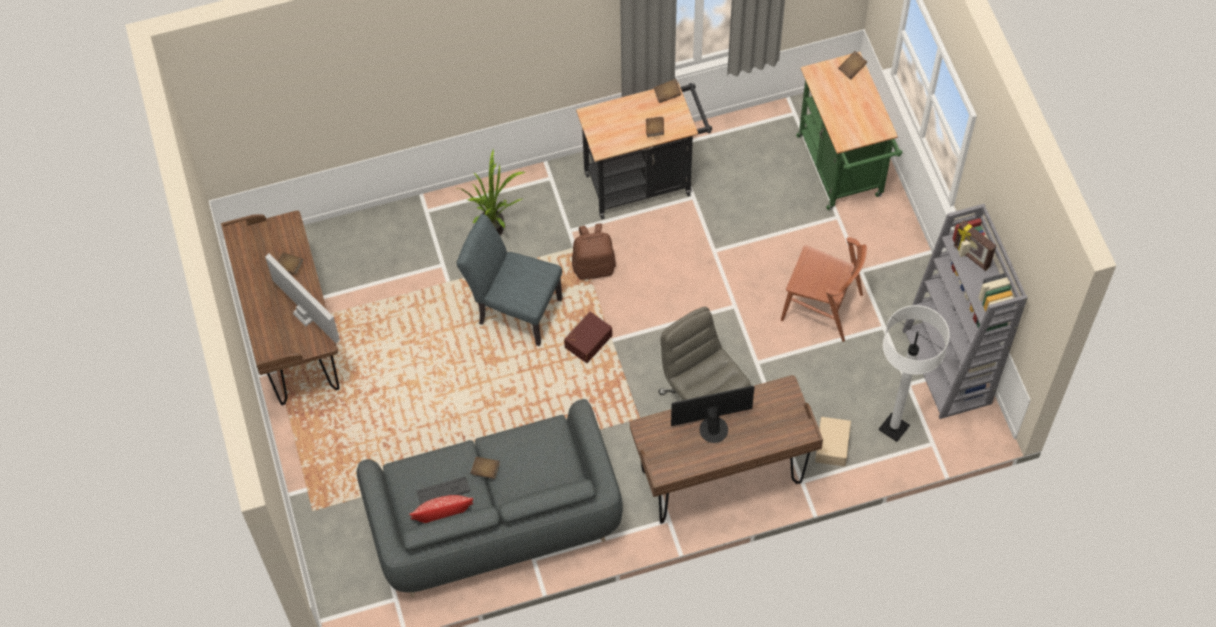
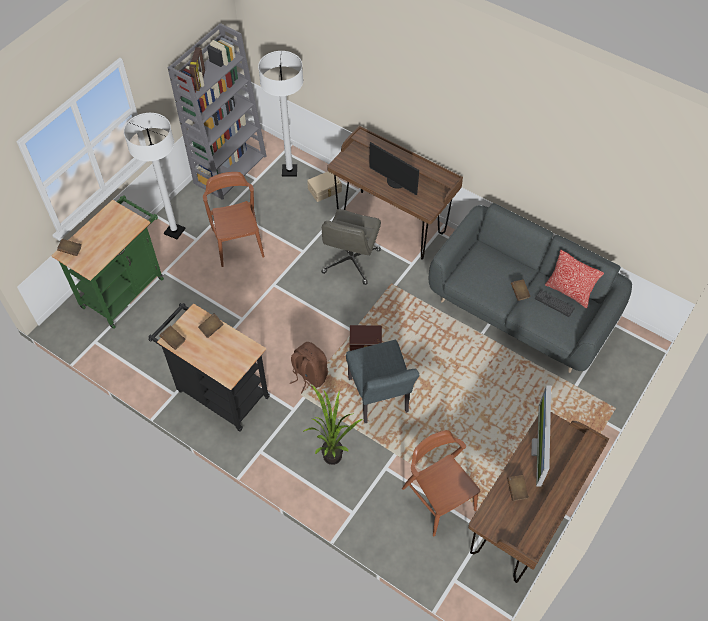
camera: 130 degrees left, 5 degrees down
none -> white floor lamp [124,113,186,239]
none -> brown chair [402,430,480,536]

